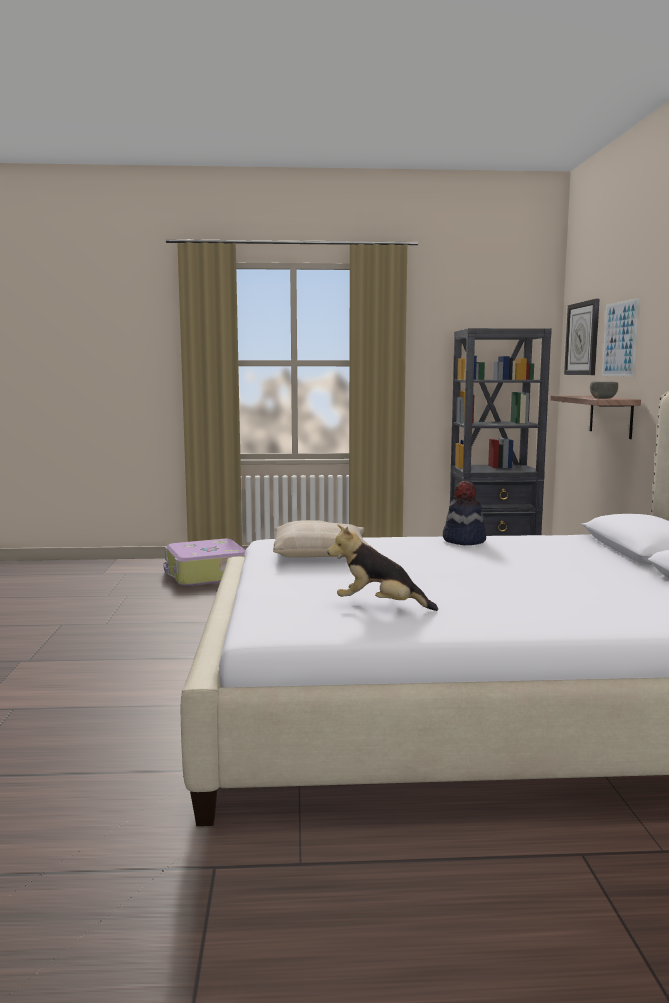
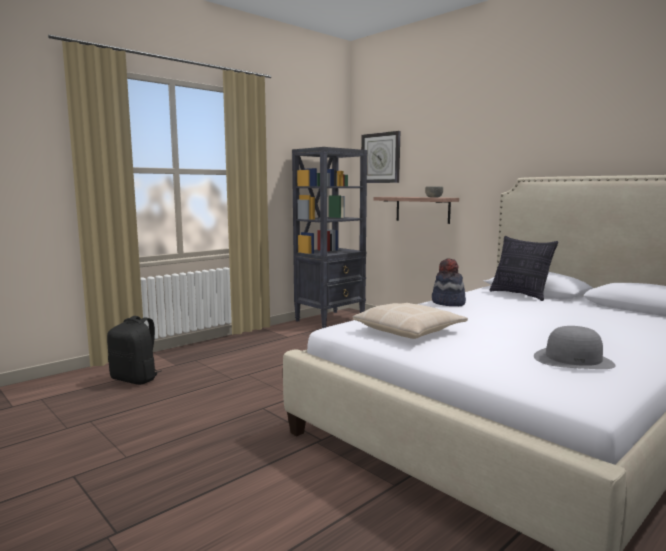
camera: 40 degrees left, 0 degrees up
suitcase [163,539,246,586] -> black backpack [107,316,162,385]
plush toy [328,525,438,611] -> grey hat [534,326,615,369]
picture [602,298,639,377] -> none
none -> pillow [489,236,558,301]

